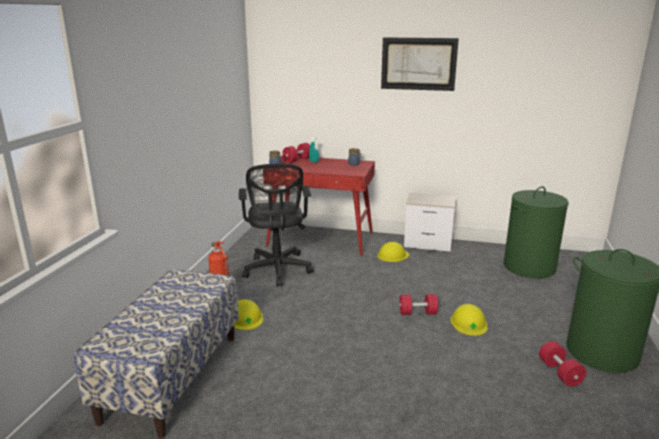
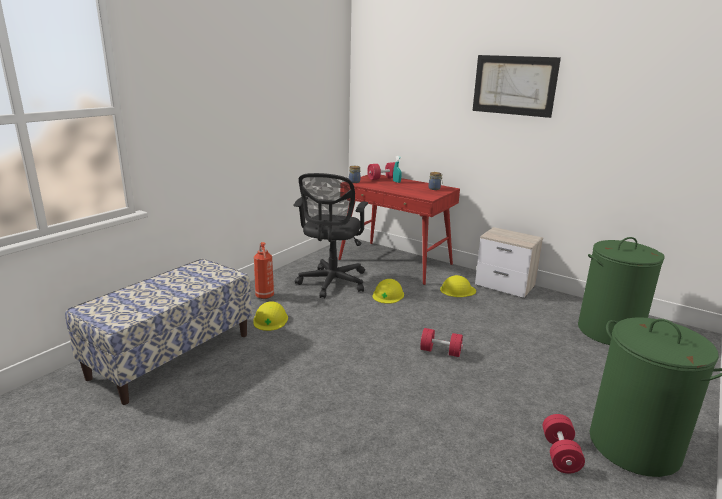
camera: 20 degrees right, 0 degrees up
yellow hard hat [451,304,487,336] -> yellow hard hat moved to [373,279,404,304]

